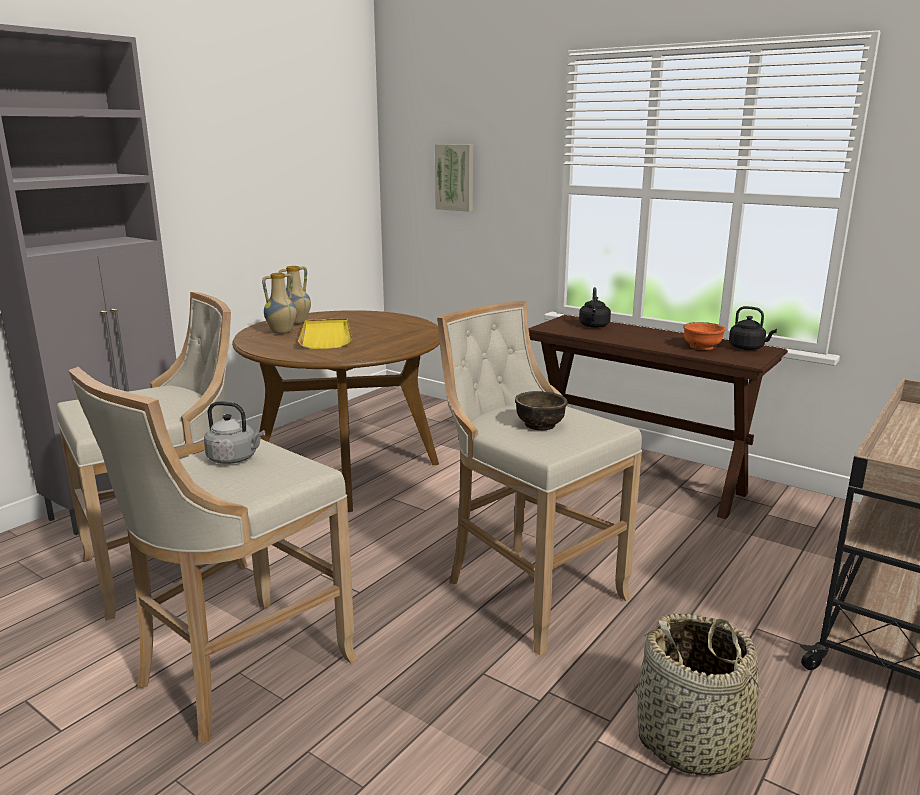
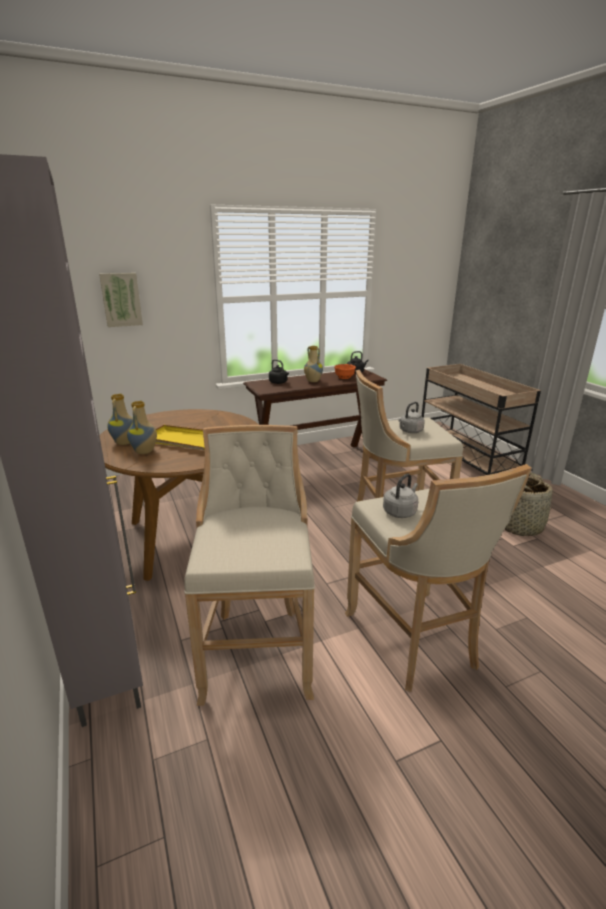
camera: 60 degrees left, 5 degrees up
brown bowl [515,391,568,430] -> grey kettle [398,402,425,433]
none -> vase [304,346,323,382]

